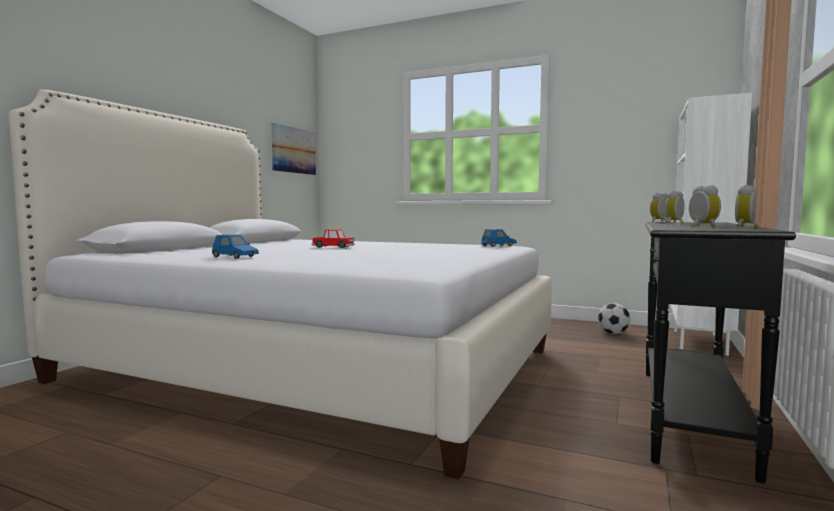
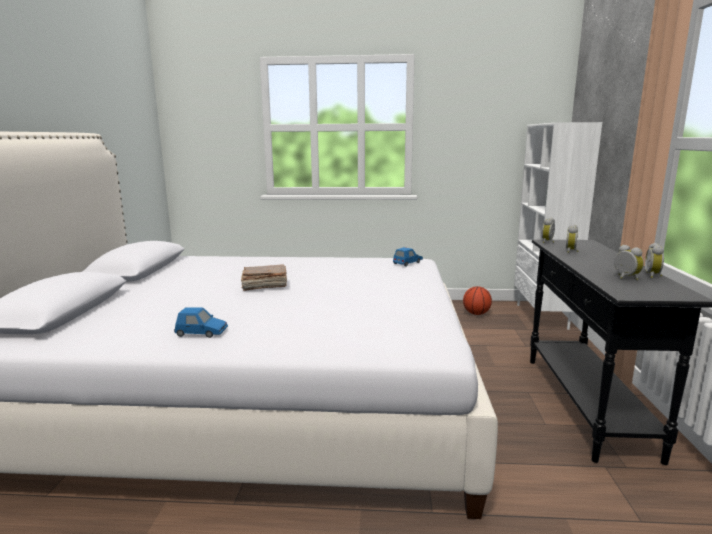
camera: 20 degrees left, 10 degrees up
picture [271,123,316,175] -> none
toy car [312,229,354,248] -> brown book [241,265,287,291]
football [598,303,630,334] -> basketball [463,286,492,315]

